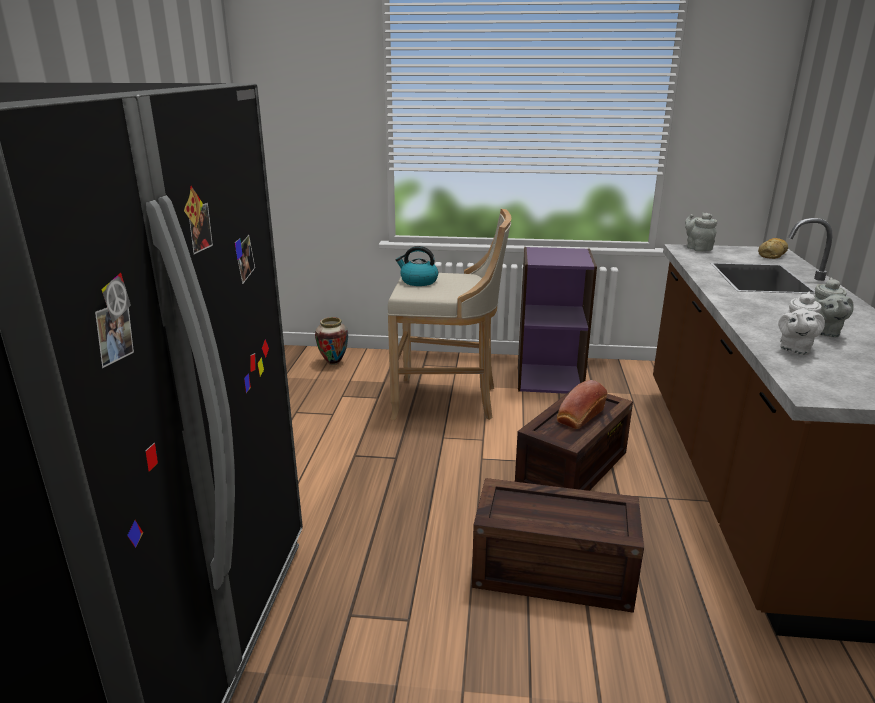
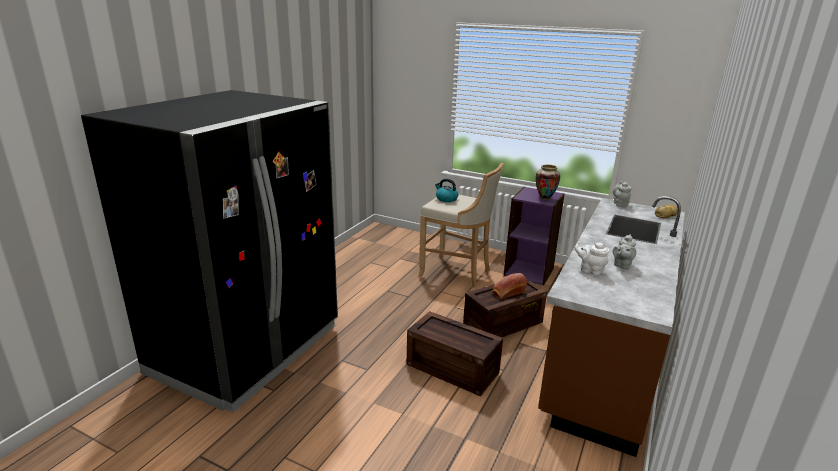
camera: 20 degrees right, 0 degrees up
vase [315,317,348,365] -> vase moved to [536,165,560,200]
white teapot [778,292,825,355] -> white teapot turned 75 degrees clockwise [574,241,609,275]

